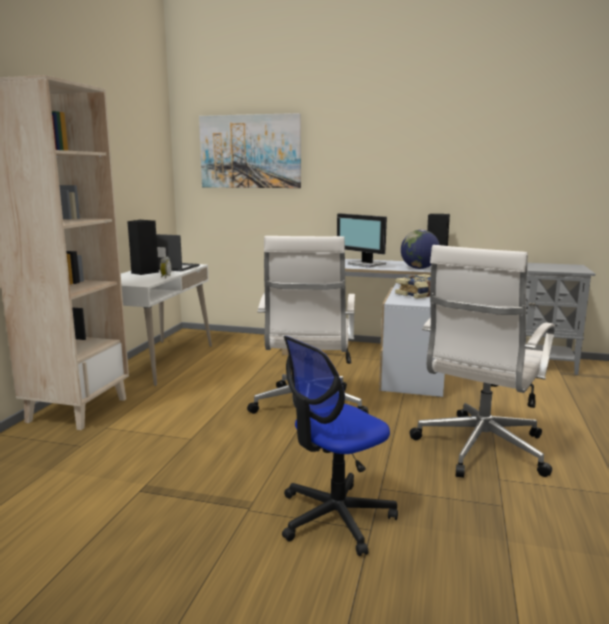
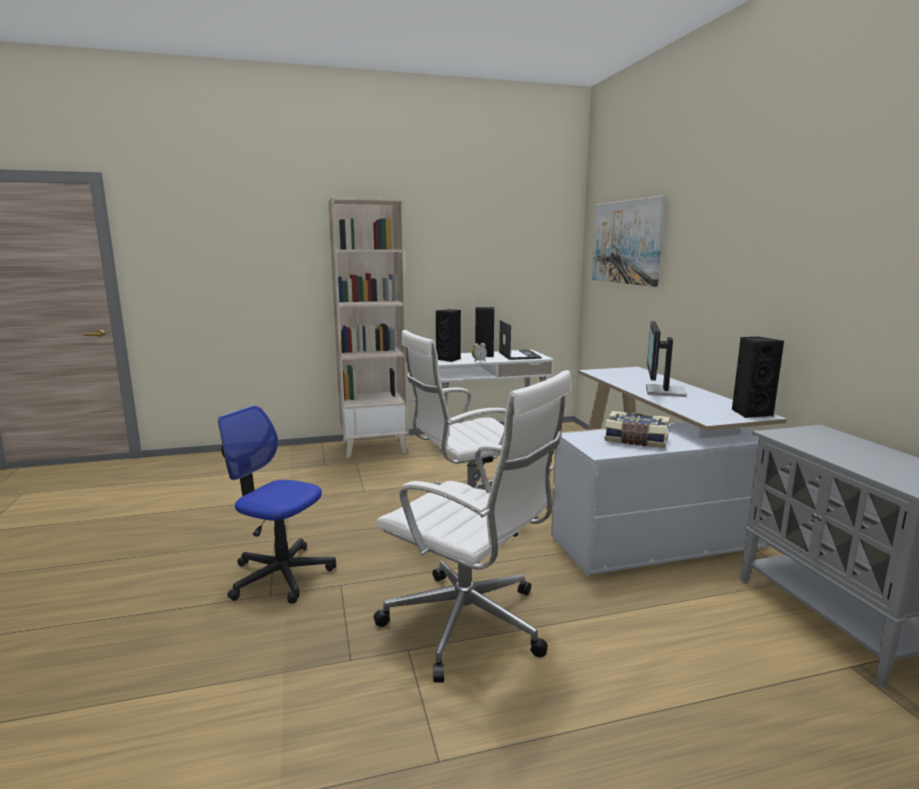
camera: 60 degrees right, 0 degrees up
globe [401,230,440,269] -> none
white office chair [409,245,555,478] -> white office chair turned 150 degrees counterclockwise [374,370,572,683]
none -> black speaker [436,309,461,362]

